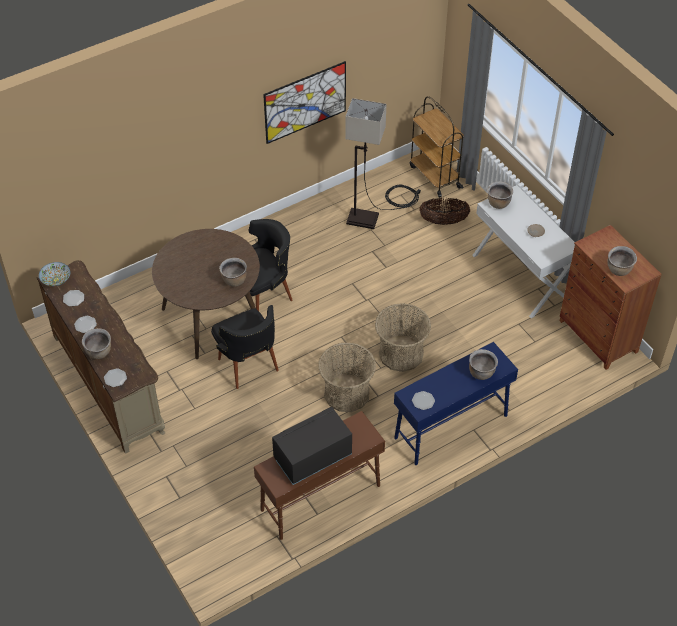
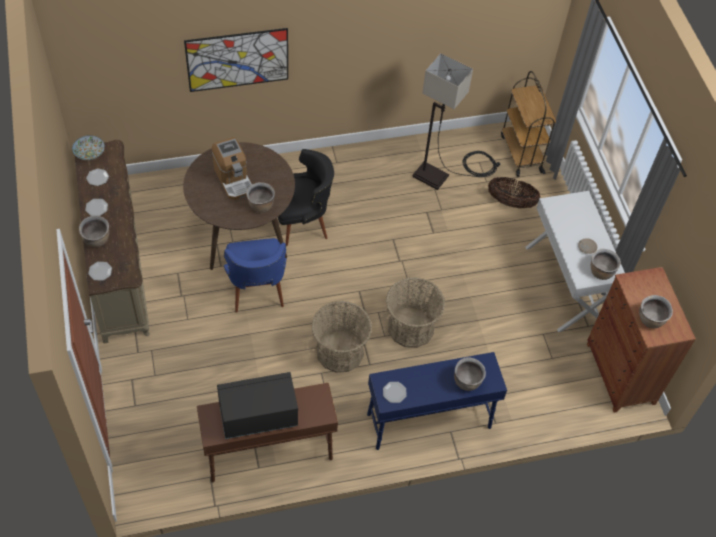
camera: 15 degrees right, 5 degrees up
black chair [211,305,279,389] -> blue chair [223,238,287,313]
picture [263,61,346,144] -> picture moved to [184,28,288,92]
brown cooking pot [487,181,513,209] -> brown cooking pot moved to [591,249,621,280]
none -> coffee machine [212,137,252,200]

